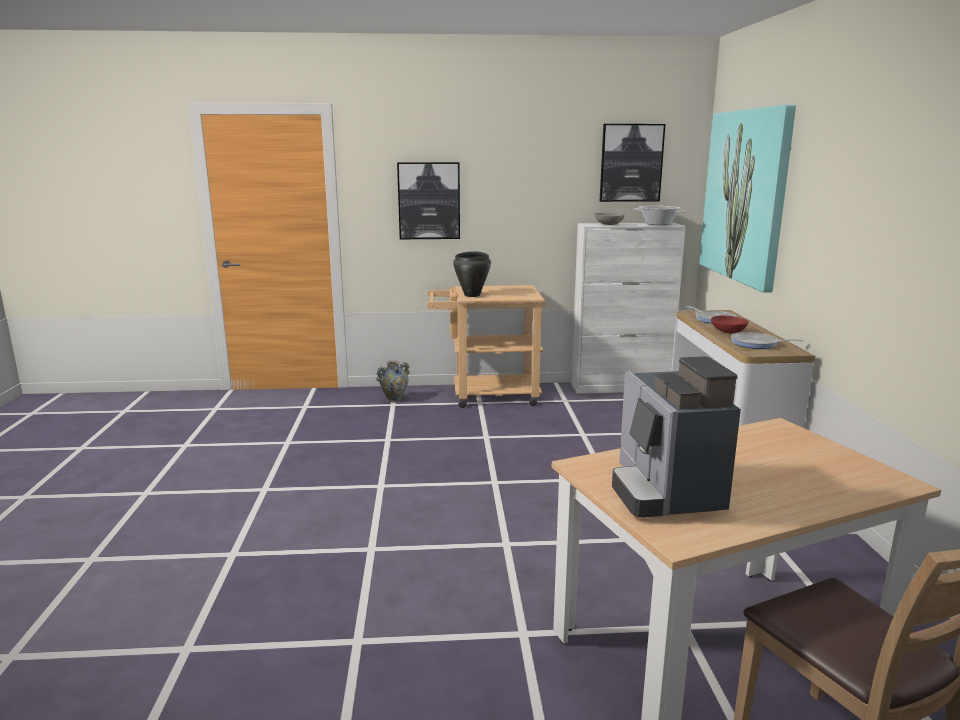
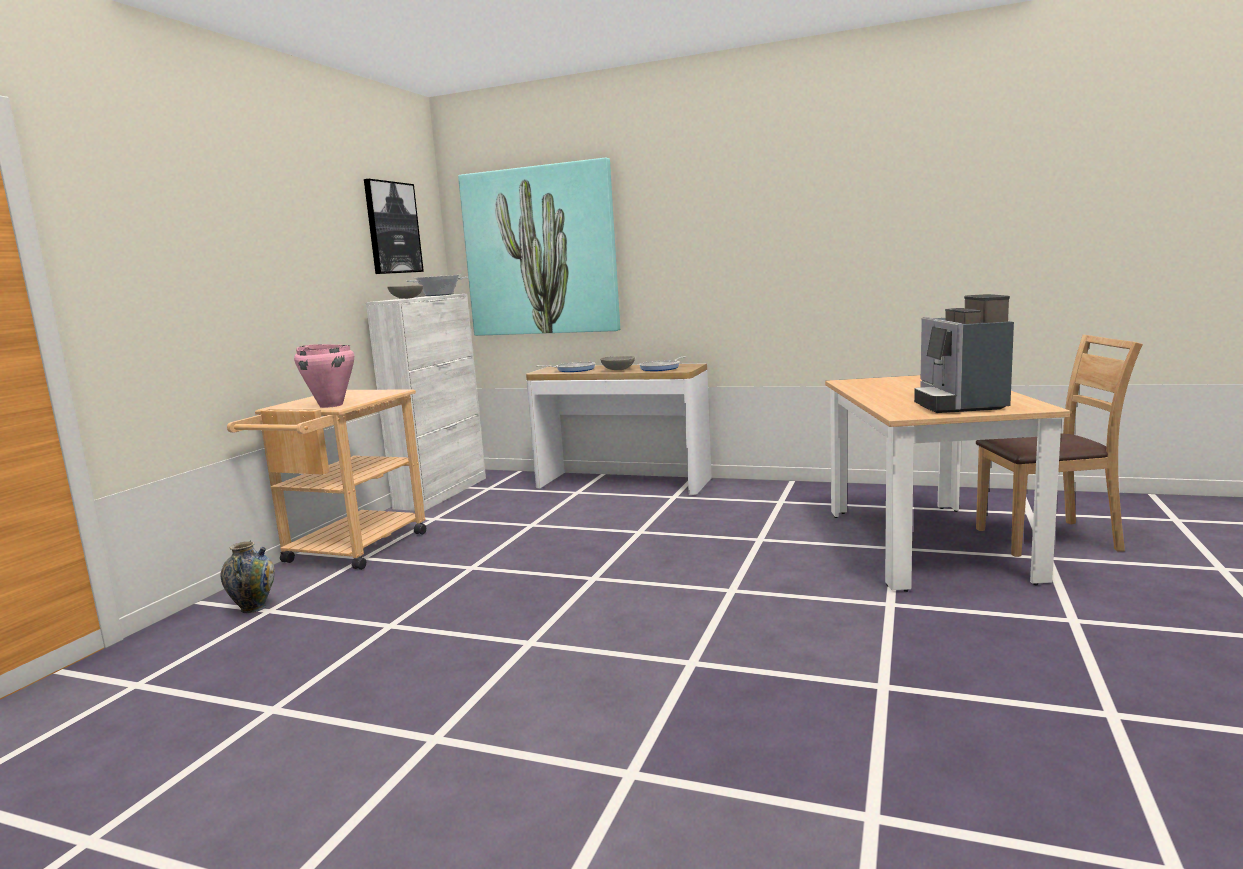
camera: 65 degrees left, 5 degrees down
picture [397,162,460,239] -> none
black cooking pot [453,251,491,297] -> pink cooking pot [294,344,354,408]
coffee machine [612,356,741,518] -> coffee machine turned 75 degrees clockwise [914,294,1014,413]
red bowl [711,316,748,333] -> grey bowl [600,356,635,370]

